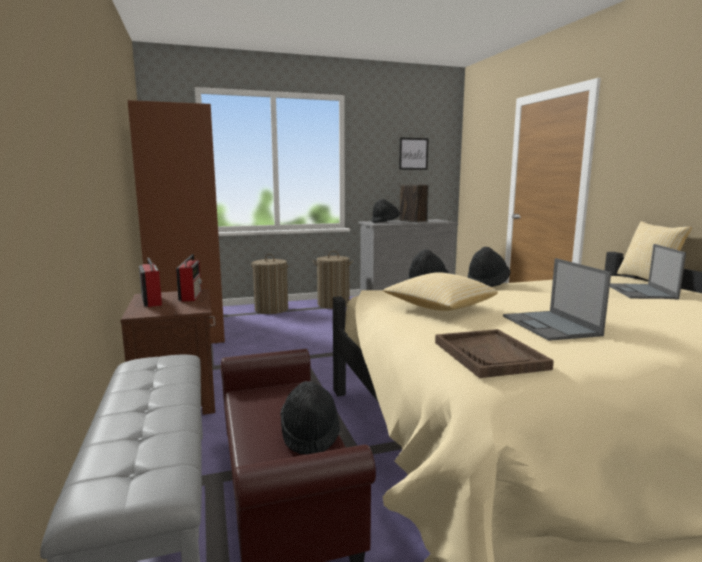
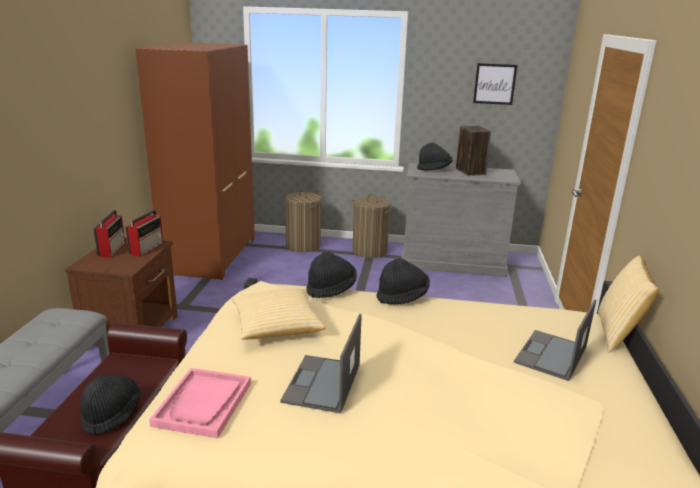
camera: 25 degrees right, 10 degrees up
brown tray [435,329,554,378] -> pink tray [149,368,251,438]

